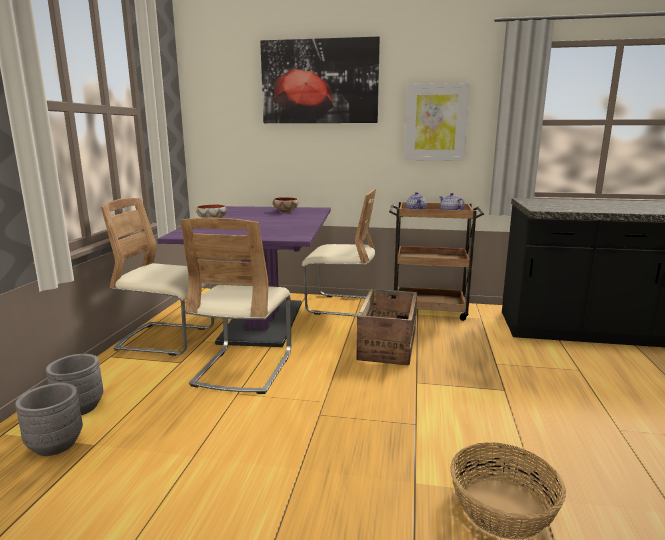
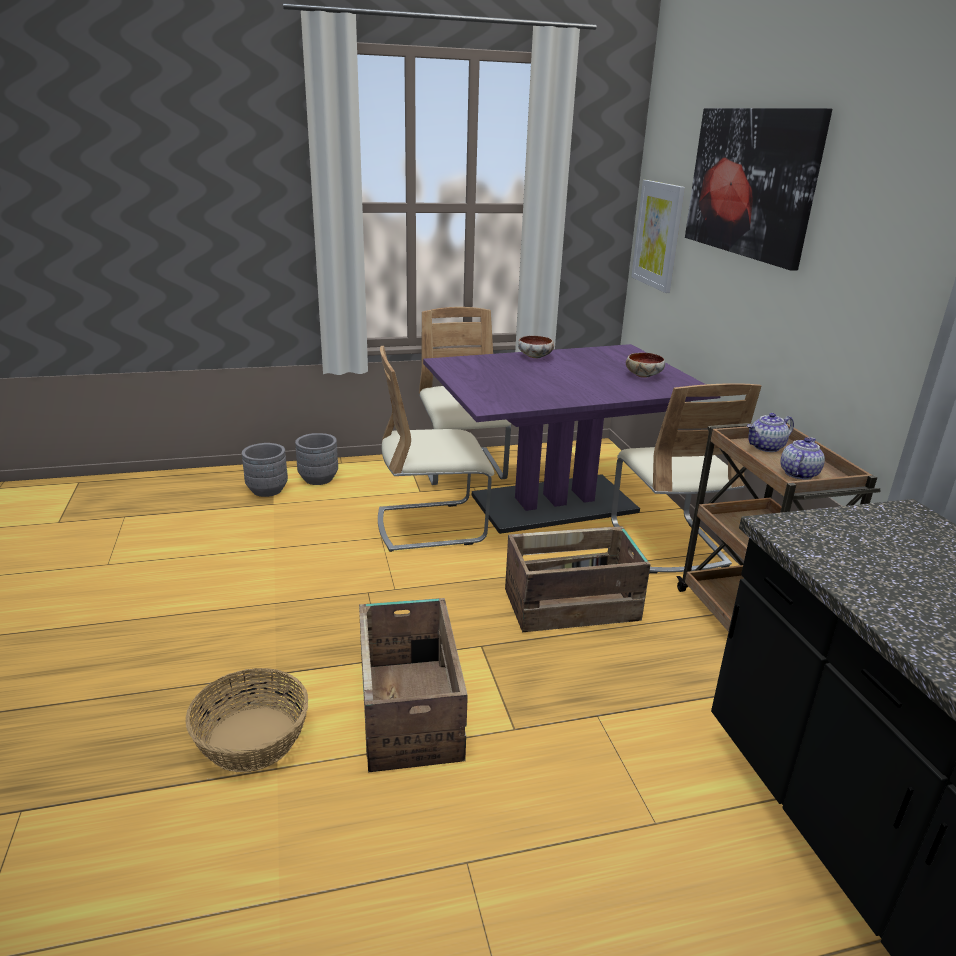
camera: 65 degrees right, 10 degrees up
picture [404,83,470,161] -> picture moved to [631,180,685,293]
none -> crate [359,598,468,772]

